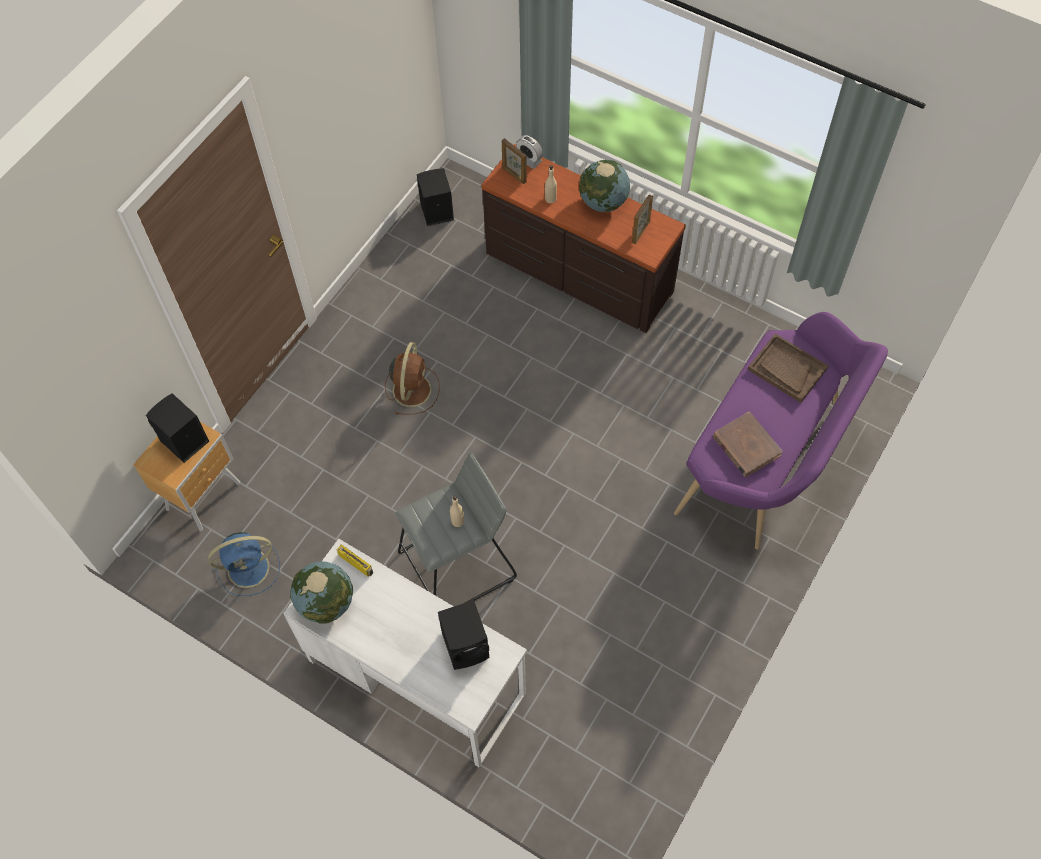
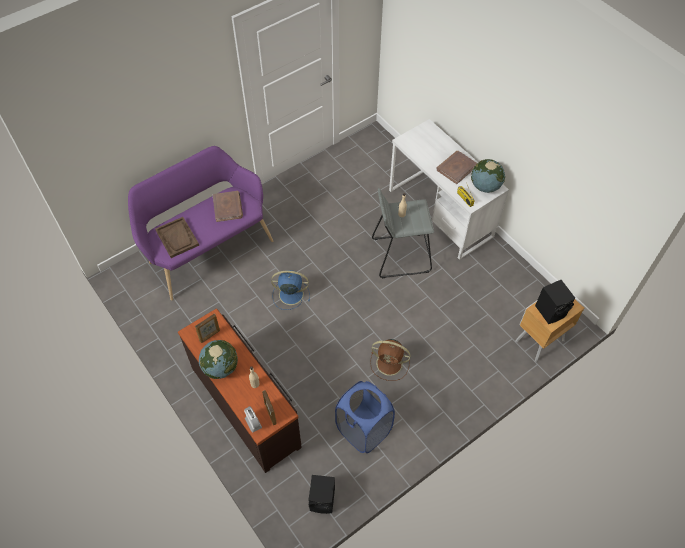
camera: 160 degrees left, 5 degrees down
blue fan [208,532,280,596] -> blue fan moved to [271,270,310,310]
brown fan [385,342,440,415] -> brown fan turned 105 degrees counterclockwise [370,339,411,381]
black speaker [438,600,490,670] -> none
none -> blue laundry basket [335,381,395,453]
none -> brown book [436,151,477,184]

